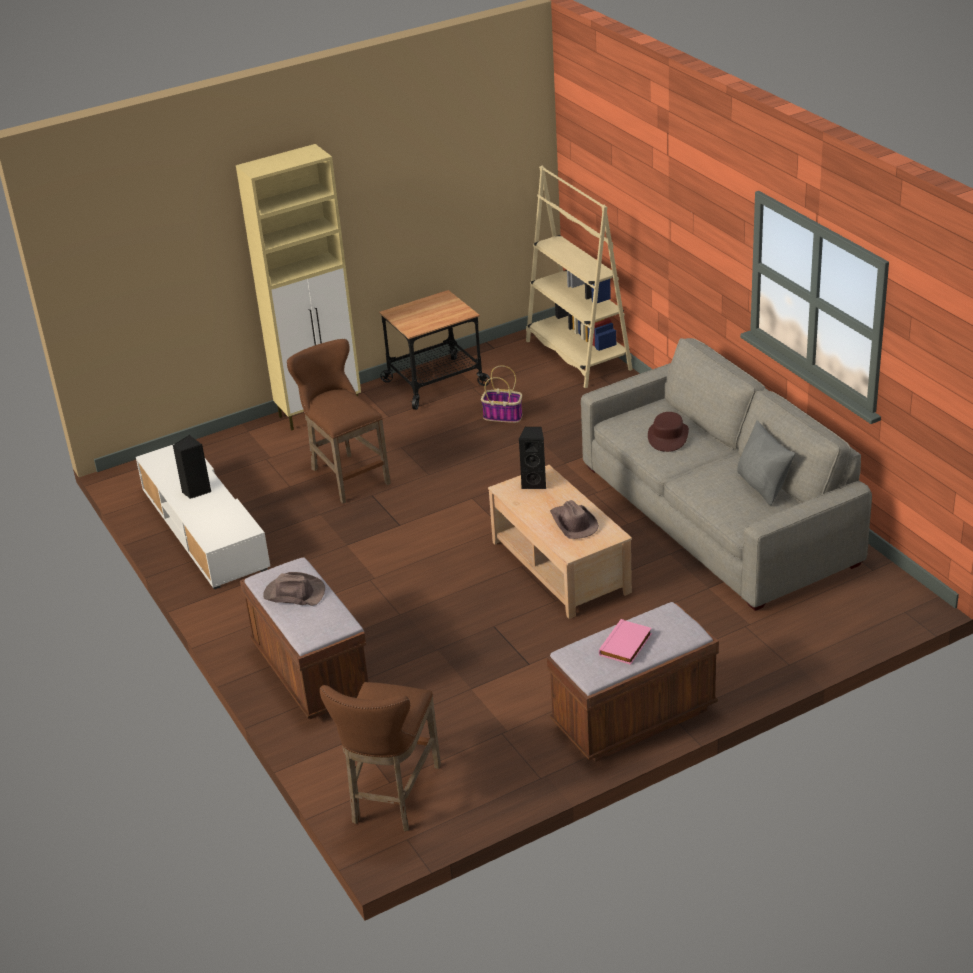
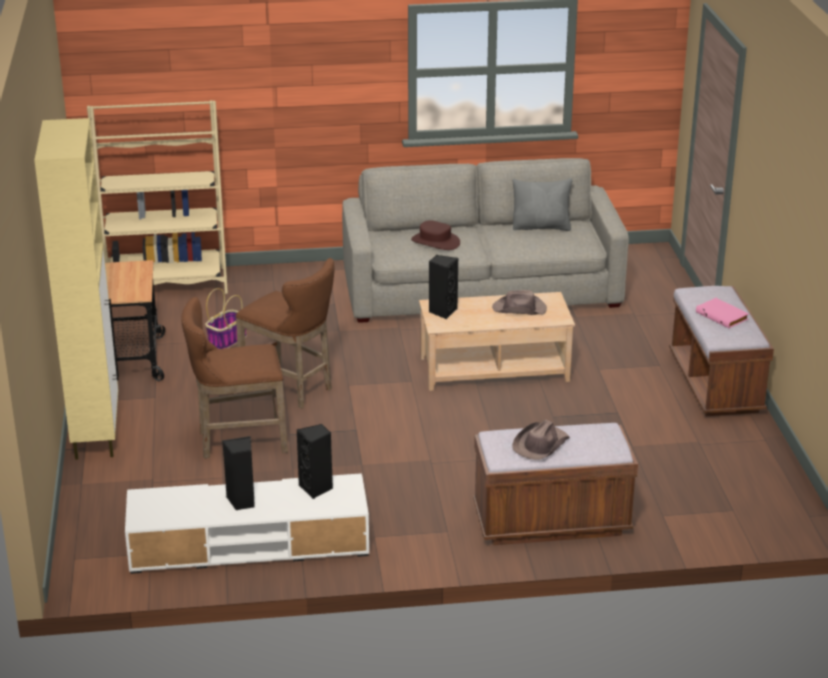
camera: 70 degrees left, 5 degrees down
brown stool [320,682,441,831] -> brown stool moved to [235,258,334,409]
none -> black speaker [297,424,333,499]

